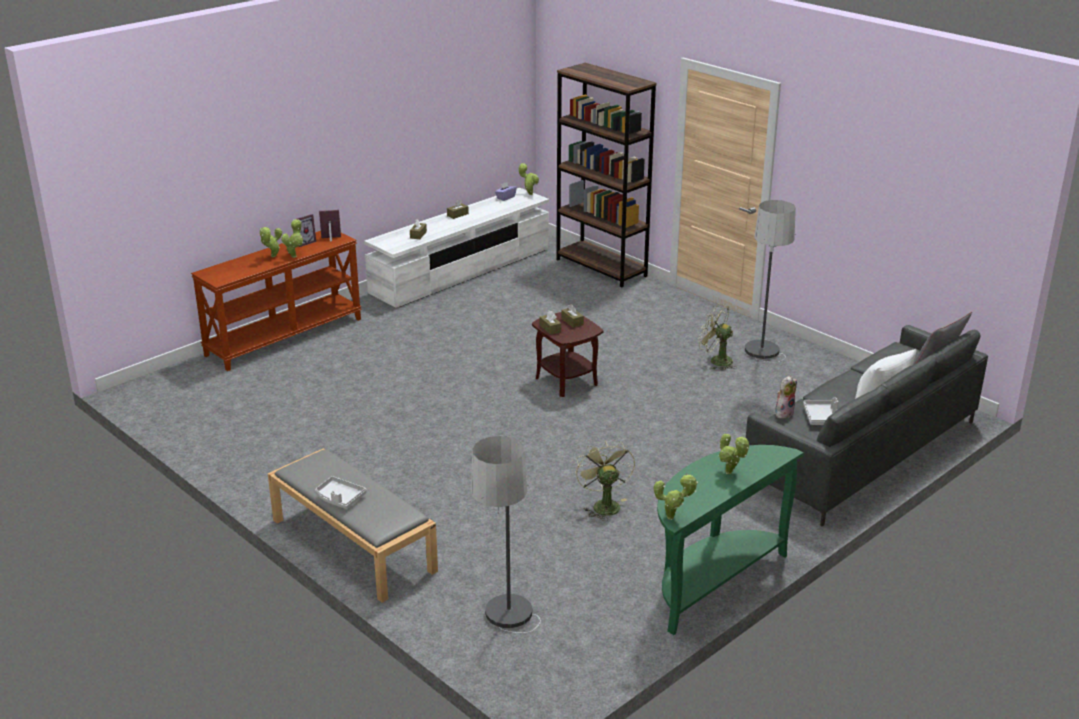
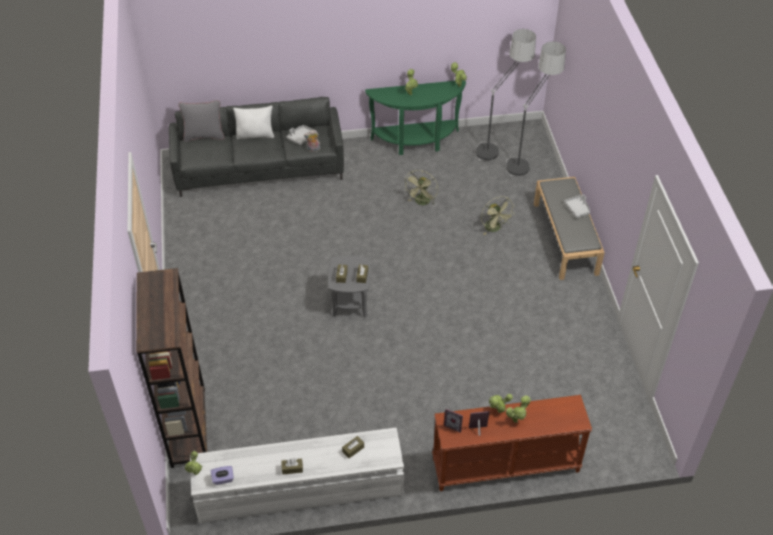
camera: 145 degrees left, 20 degrees up
brown side table [532,312,604,397] -> grey side table [329,256,370,318]
green fan [698,303,737,370] -> green fan moved to [481,196,515,235]
floor lamp [745,200,796,363] -> floor lamp moved to [476,29,536,161]

